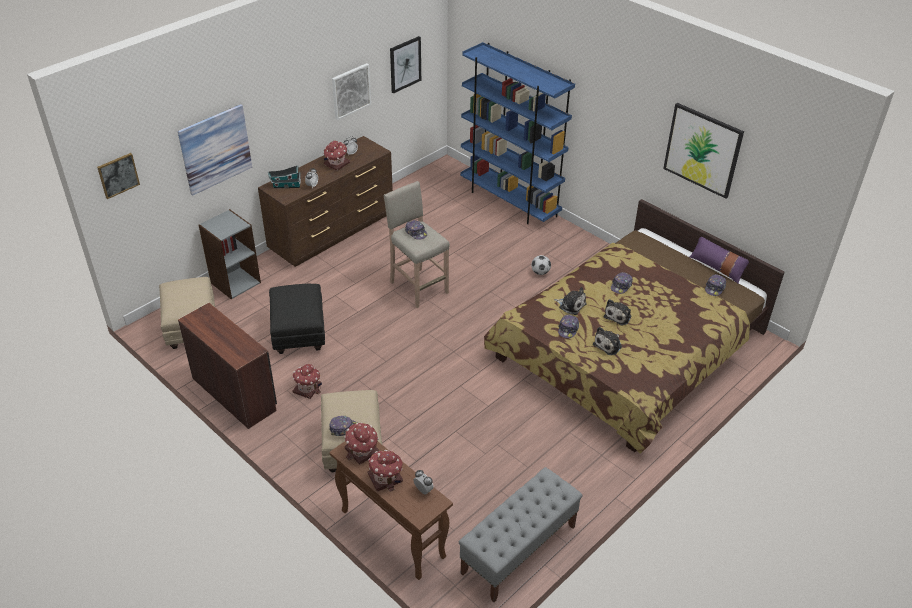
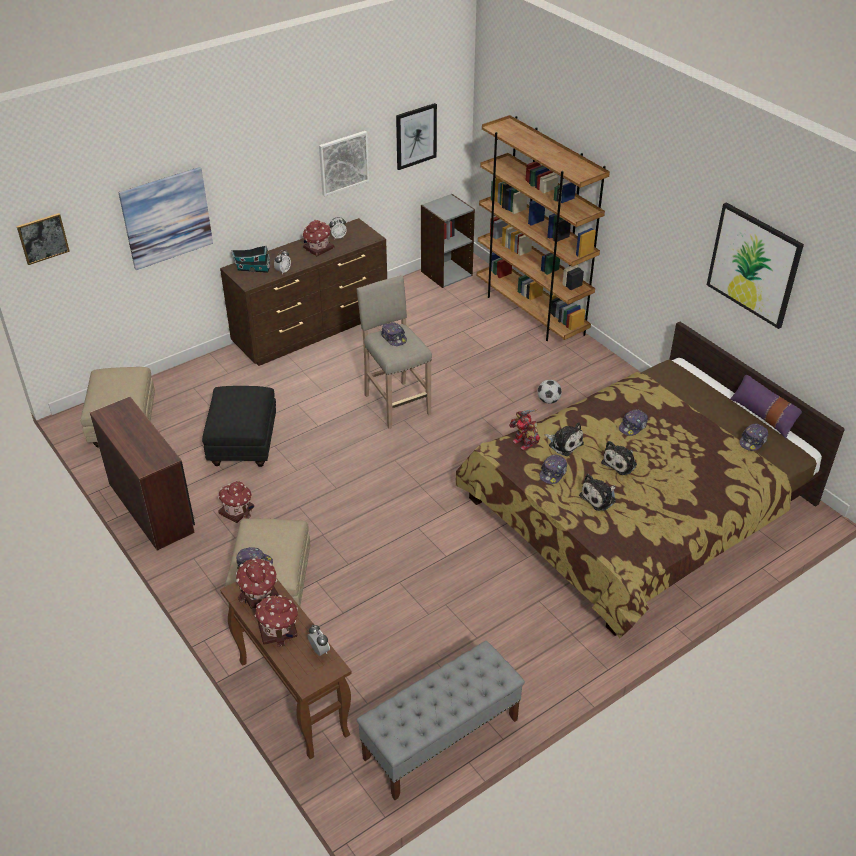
camera: 10 degrees right, 0 degrees up
grey bookcase [198,209,261,299] -> grey bookcase moved to [421,194,475,288]
blue bookcase [460,42,575,224] -> brown bookcase [477,115,610,341]
none -> toy robot [509,409,540,450]

